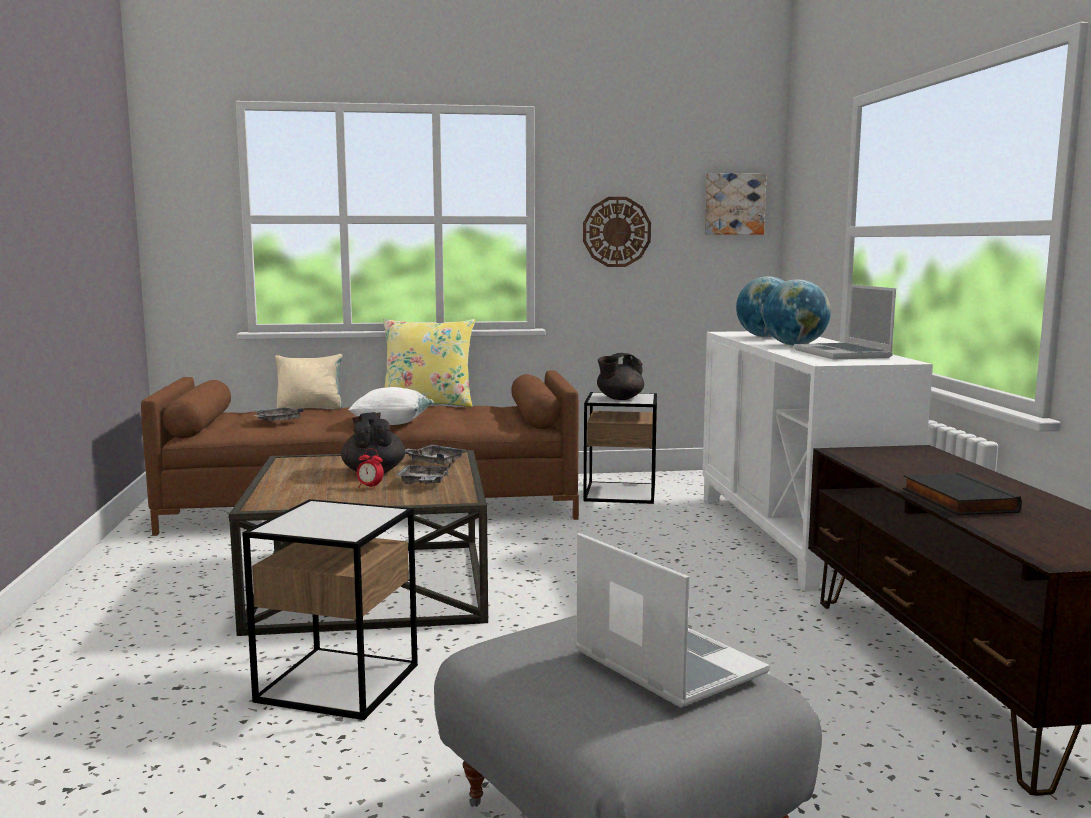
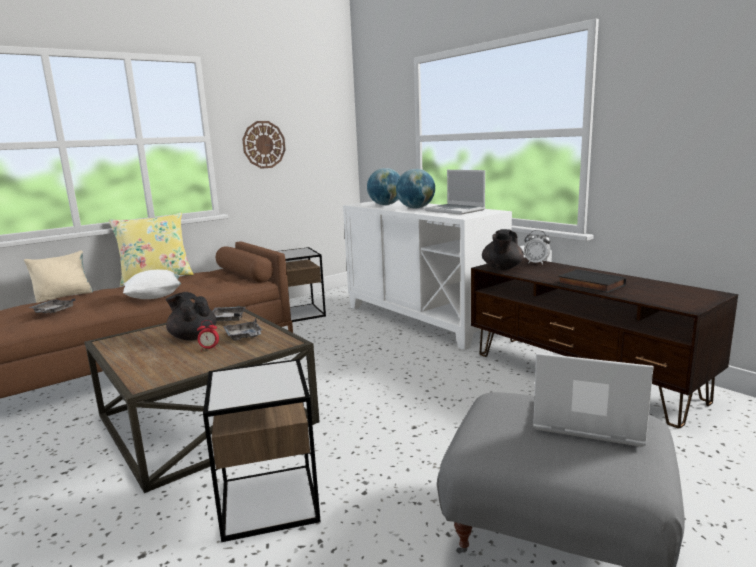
camera: 30 degrees left, 5 degrees up
black teapot [597,353,644,400] -> black teapot moved to [482,229,523,270]
picture [705,173,767,235] -> none
none -> alarm clock [524,230,550,265]

